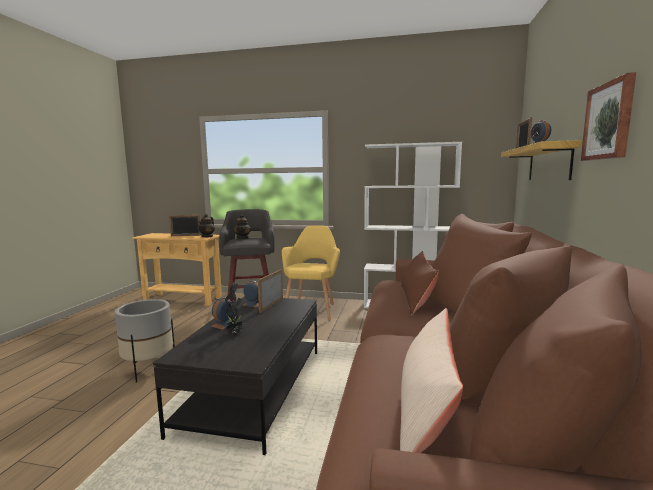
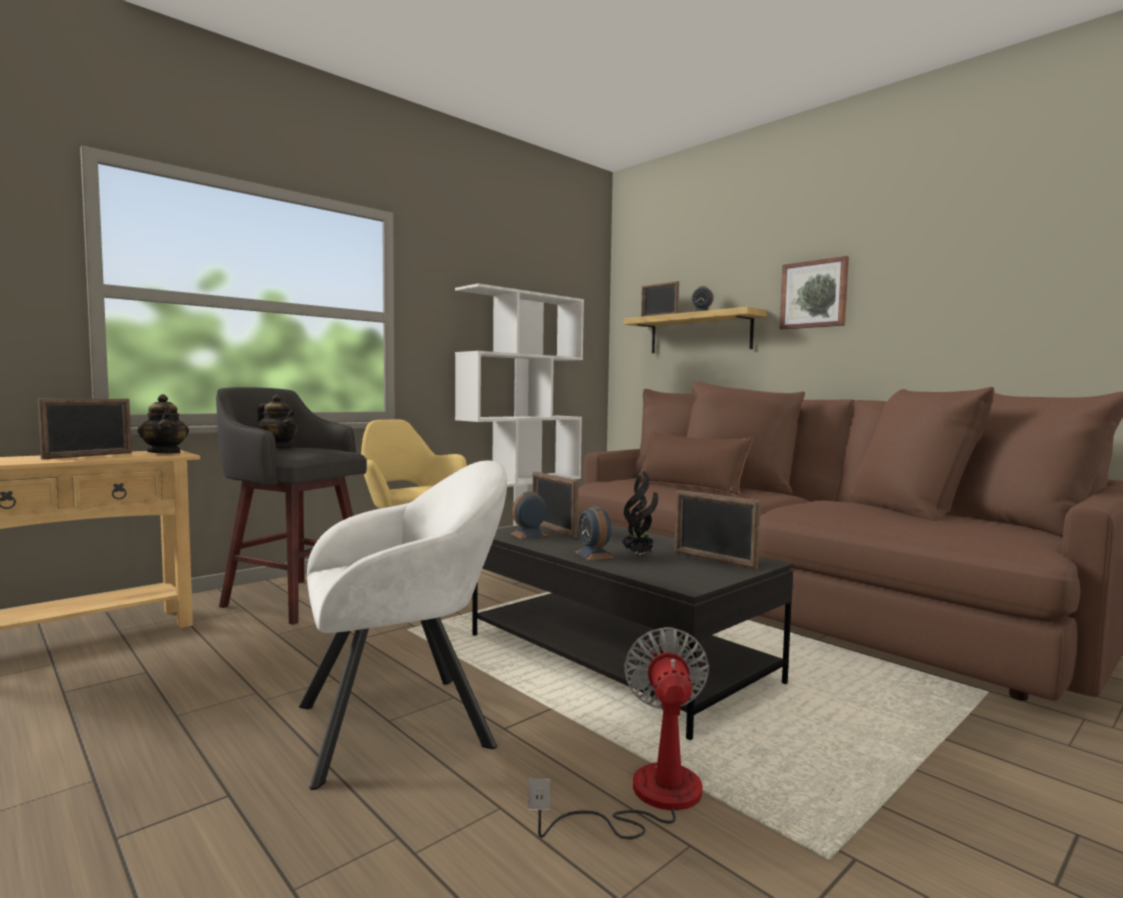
camera: 55 degrees left, 5 degrees down
grey planter [115,299,175,383] -> white armchair [299,460,507,790]
beige pillow [400,308,463,453] -> none
none -> fan [528,627,709,839]
none -> picture frame [674,490,761,569]

